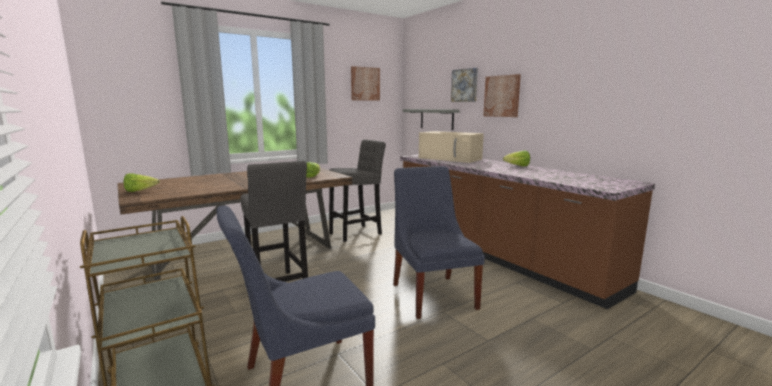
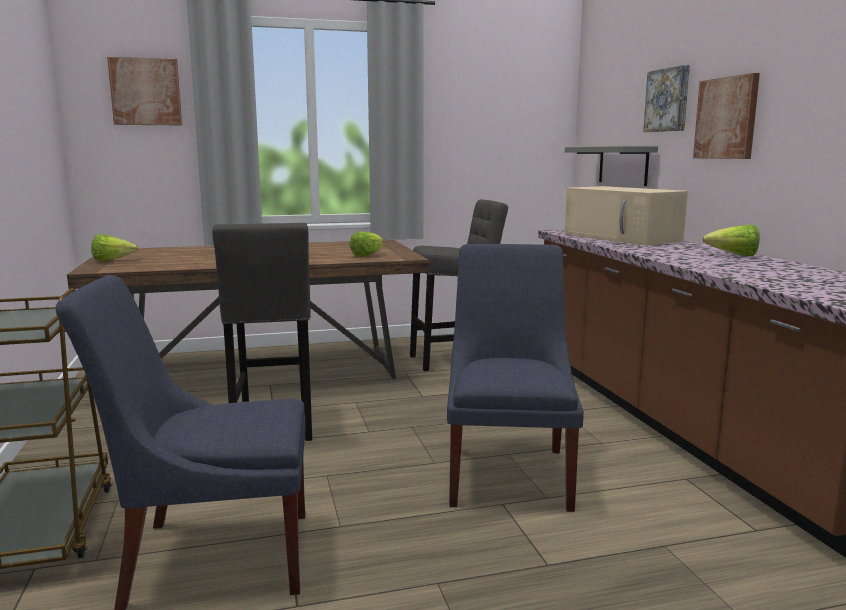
camera: 20 degrees right, 0 degrees up
picture [351,66,380,101] -> picture moved to [107,57,182,126]

